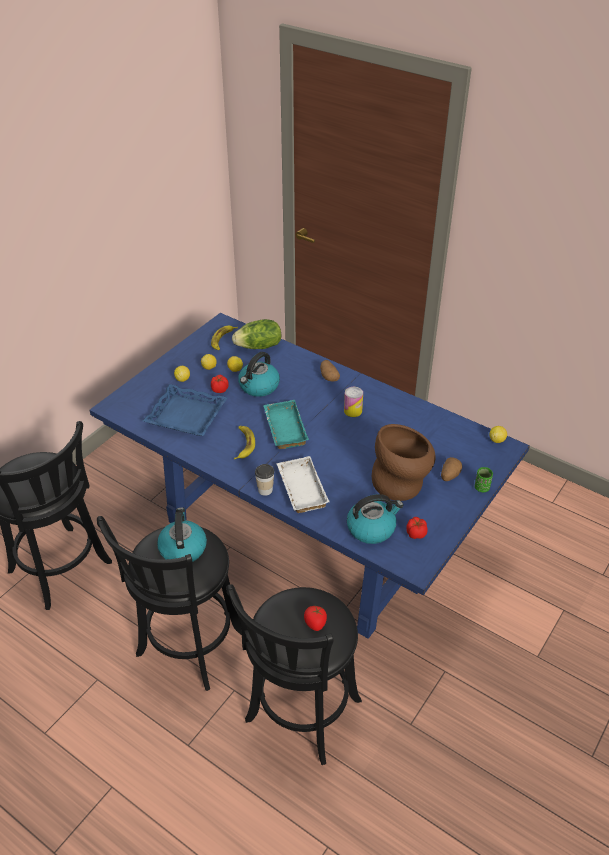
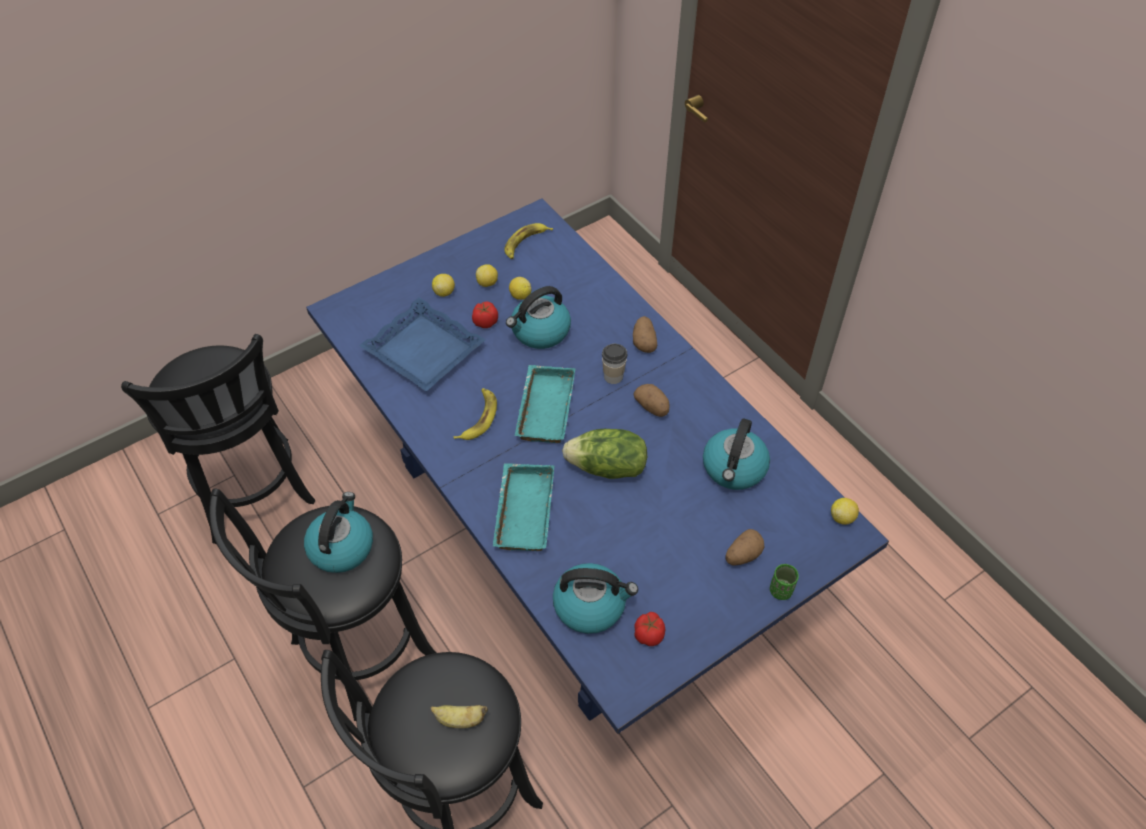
camera: 20 degrees right, 10 degrees up
lettuce [232,319,281,349] -> lettuce moved to [562,429,647,479]
cup [255,464,274,496] -> cup moved to [602,344,627,384]
white tray [277,456,329,513] -> turquoise tray [493,463,554,551]
tomato [304,605,327,631] -> banana [431,705,488,728]
can [344,387,363,417] -> potato [634,384,670,417]
brown vase [372,424,436,501] -> none
none -> kettle [703,418,770,490]

